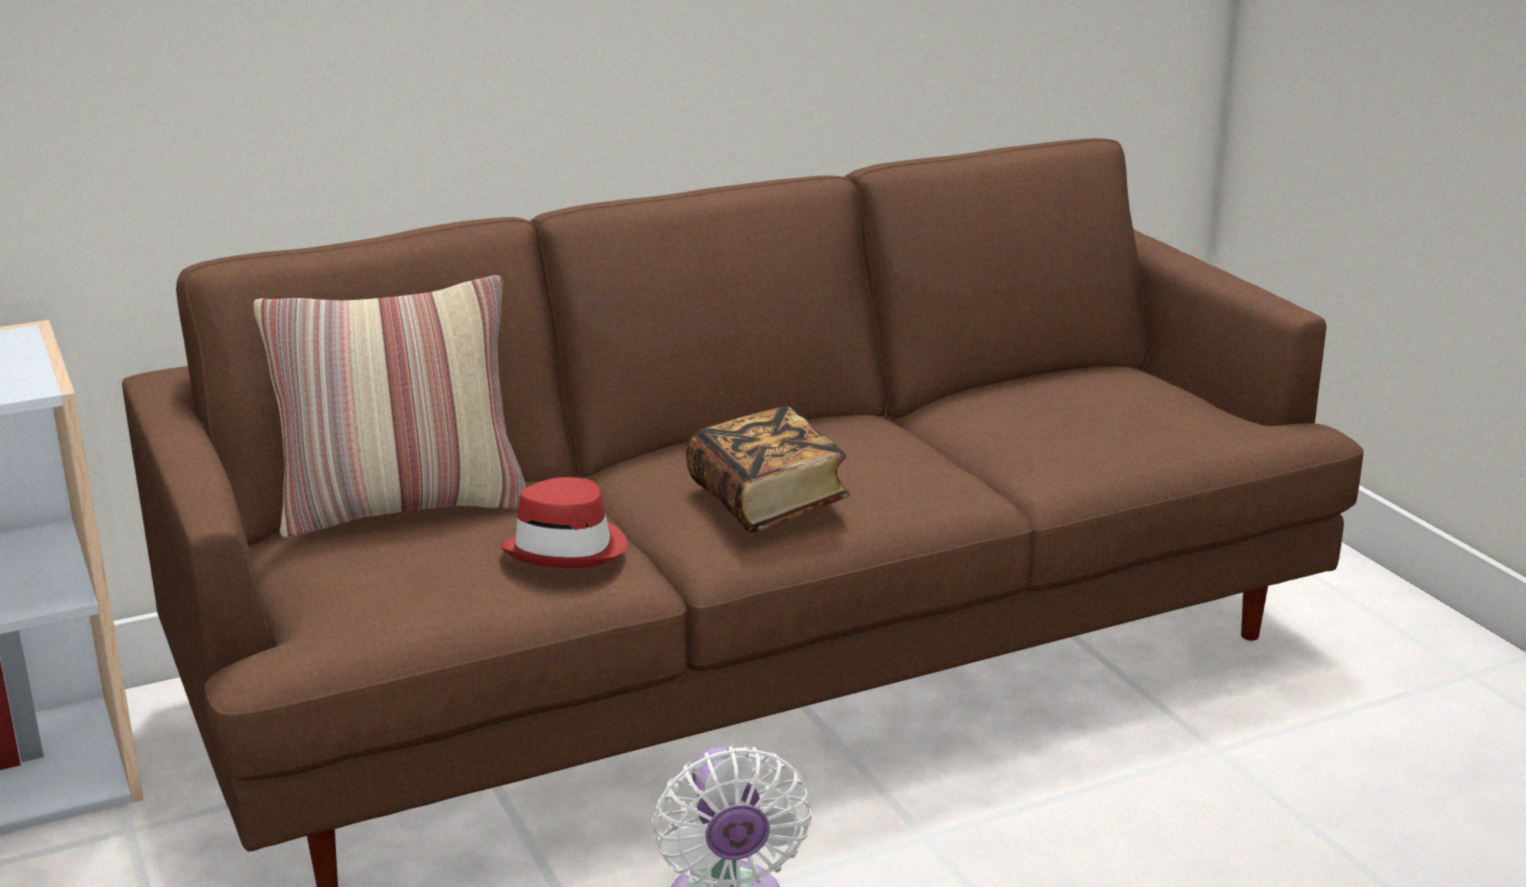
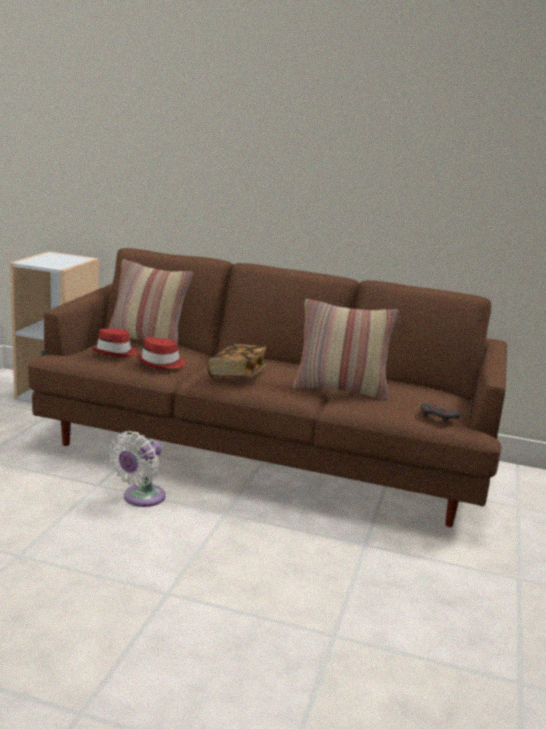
camera: 40 degrees right, 5 degrees down
none -> red hat [92,328,137,357]
none -> pillow [293,299,398,401]
none -> grey game controller [421,403,461,422]

